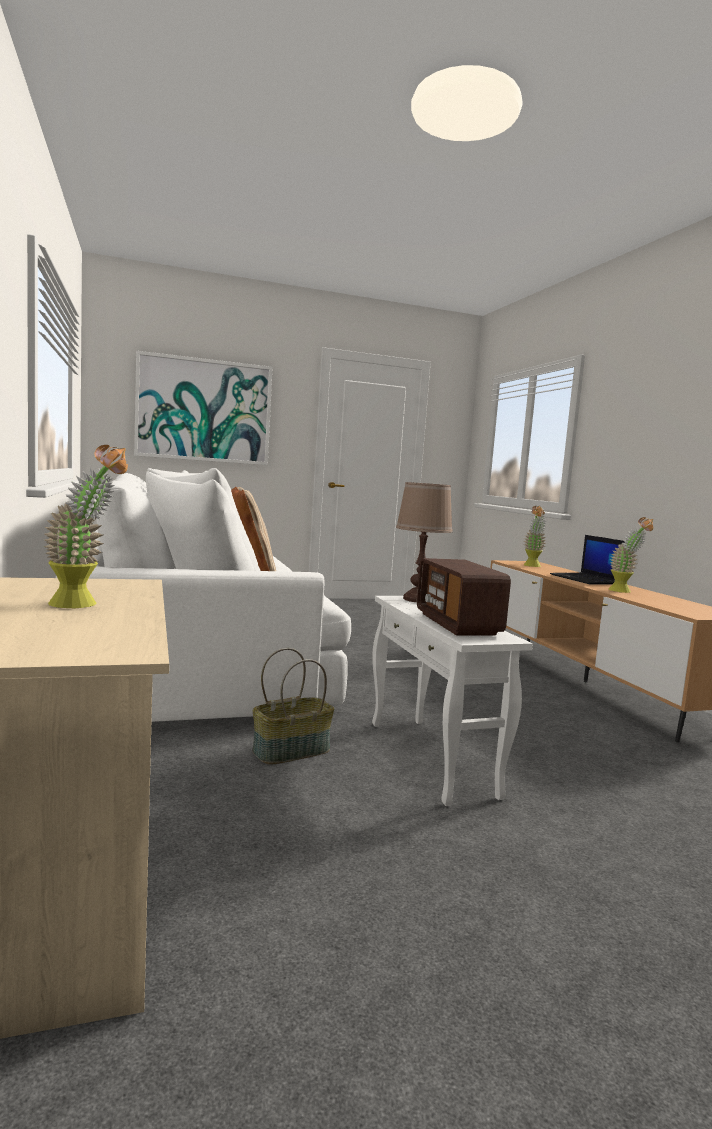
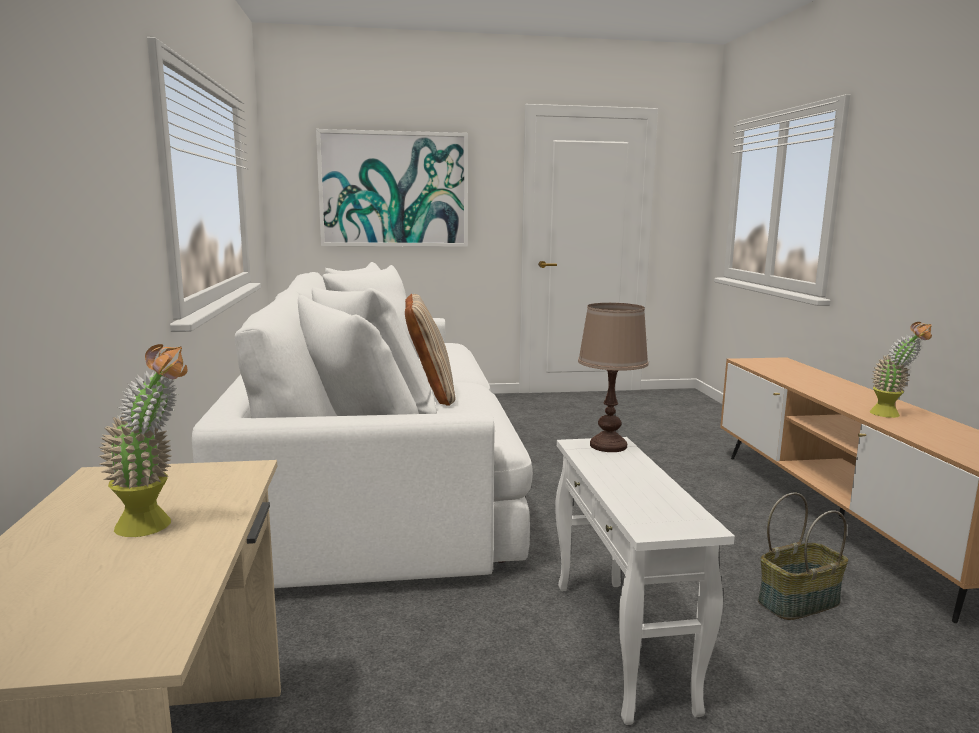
camera: 10 degrees right, 5 degrees up
basket [253,648,334,764] -> basket moved to [758,493,848,620]
radio [417,558,511,635] -> none
potted plant [524,506,547,567] -> none
laptop [550,535,625,584] -> none

